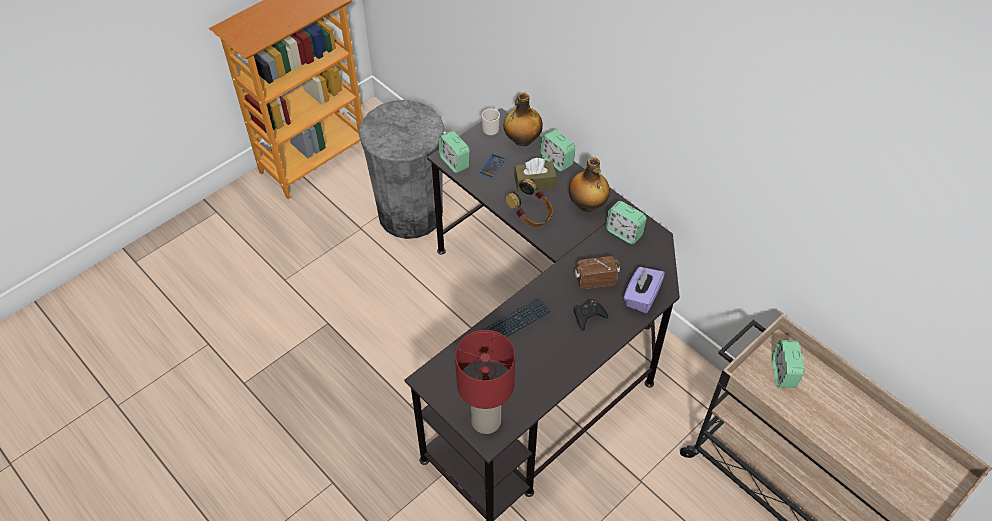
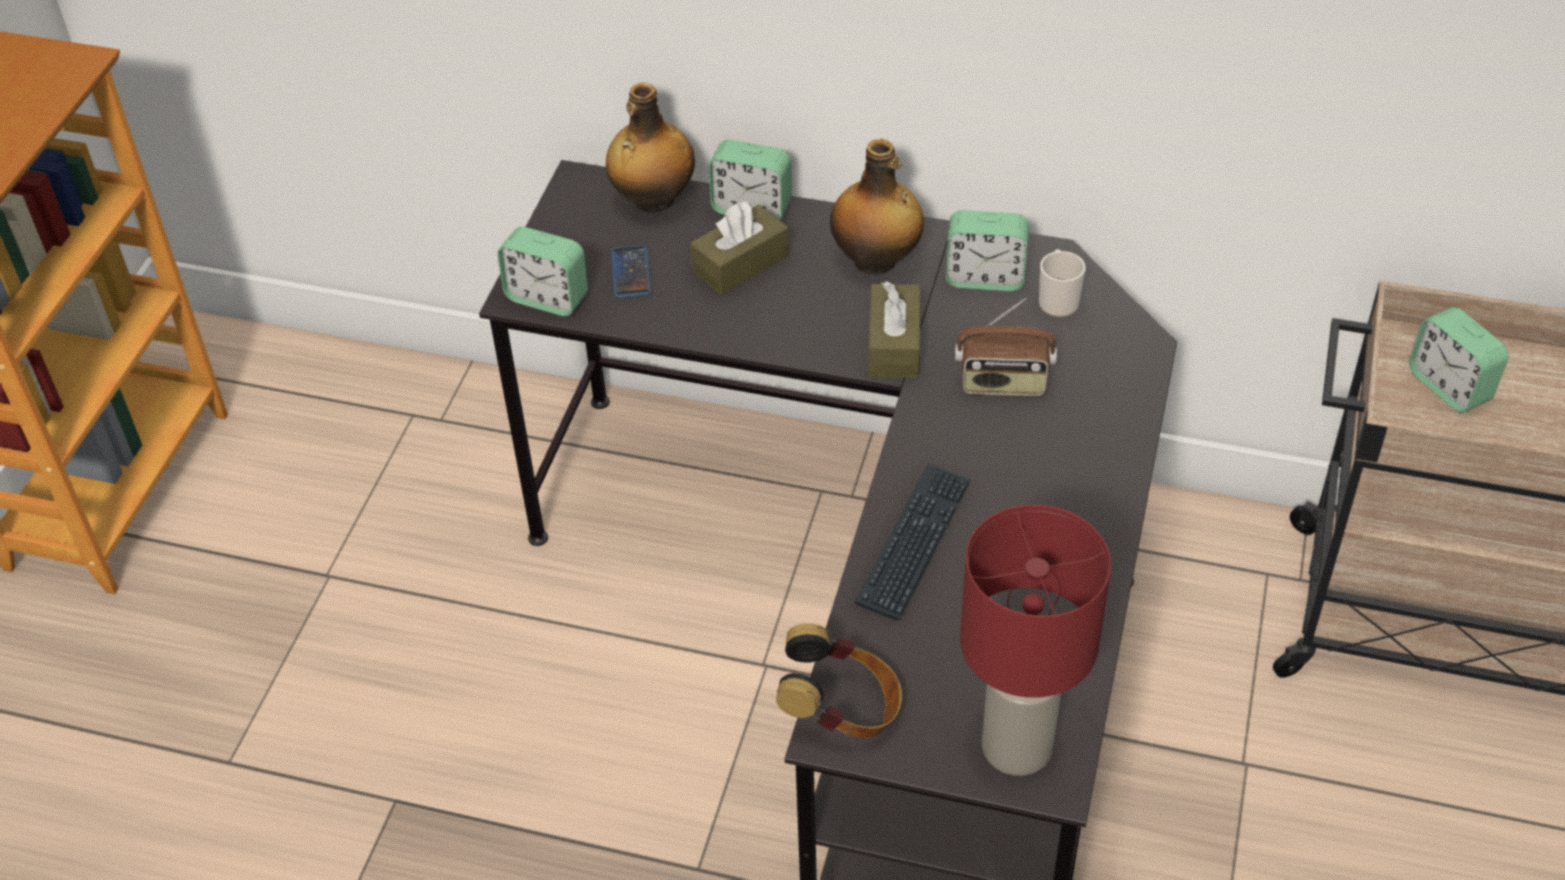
camera: 30 degrees left, 5 degrees down
grey trash can [358,100,444,239] -> none
mug [482,109,500,136] -> mug moved to [1039,249,1086,317]
headphones [505,179,553,227] -> headphones moved to [776,623,902,738]
black game controller [574,299,608,330] -> none
radio [575,256,620,289] -> radio turned 135 degrees counterclockwise [955,298,1057,396]
purple tissue box [624,267,665,313] -> none
none -> brown tissue box [869,281,920,378]

